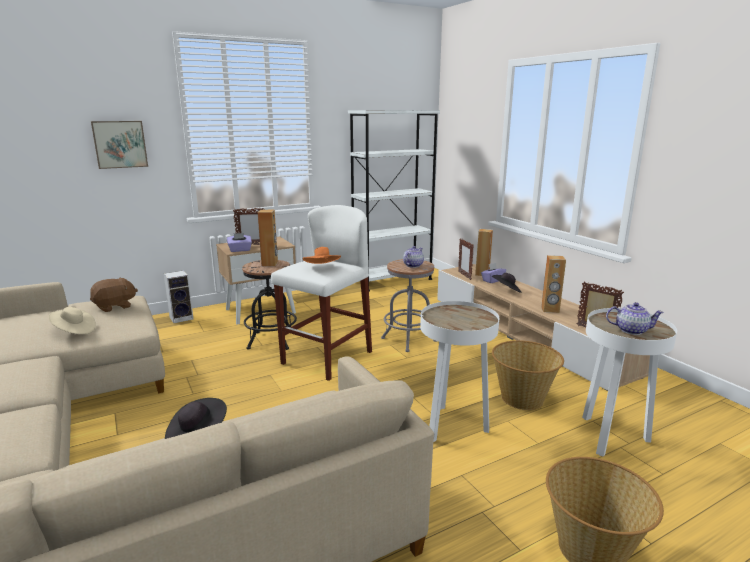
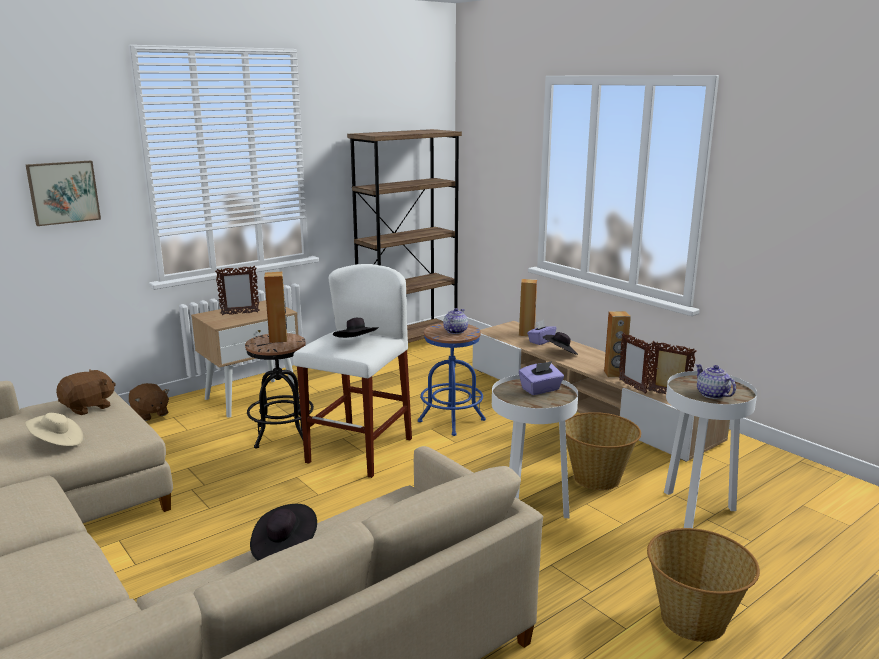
camera: 10 degrees left, 0 degrees up
speaker [164,271,193,323] -> brown plush toy [129,383,170,421]
purple tissue box [227,233,252,252] -> purple tissue box moved to [519,361,564,395]
orange hat [302,247,341,264] -> black hat [333,318,379,338]
white bookcase [348,110,440,292] -> brown bookcase [347,129,462,343]
grey stool [381,259,437,352] -> blue stool [418,323,486,436]
picture frame [458,238,474,280] -> picture frame moved to [619,333,652,394]
teapot [606,302,664,335] -> teapot turned 120 degrees counterclockwise [695,364,736,399]

